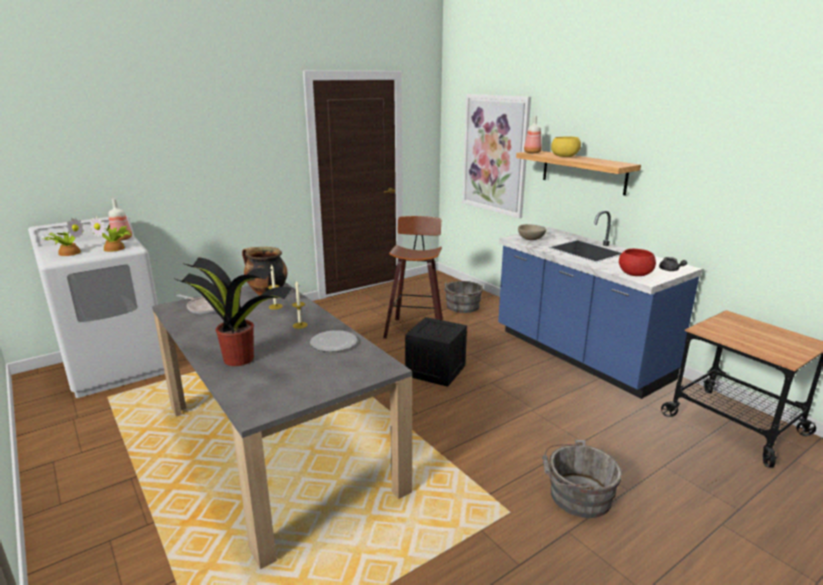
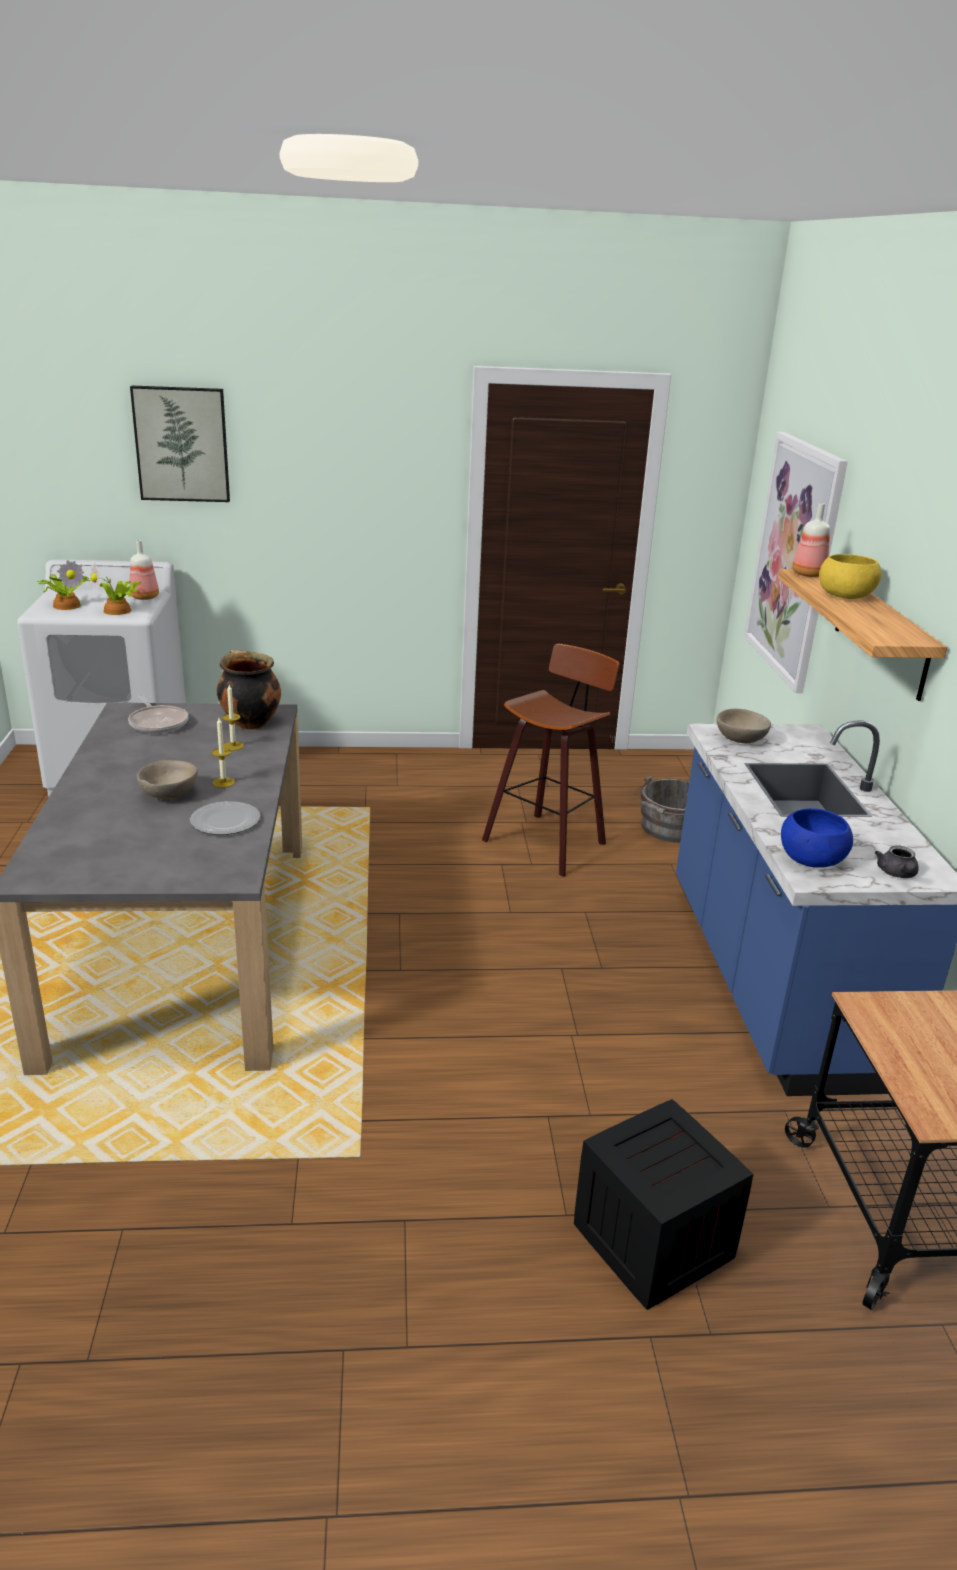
camera: 30 degrees right, 5 degrees up
potted plant [173,257,292,366] -> none
crate [405,317,467,387] -> crate moved to [574,1099,753,1310]
grey bucket [542,440,622,518] -> none
red bowl [619,249,656,276] -> blue bowl [781,808,853,868]
none -> picture [130,386,230,502]
none -> beige bowl [137,760,198,800]

